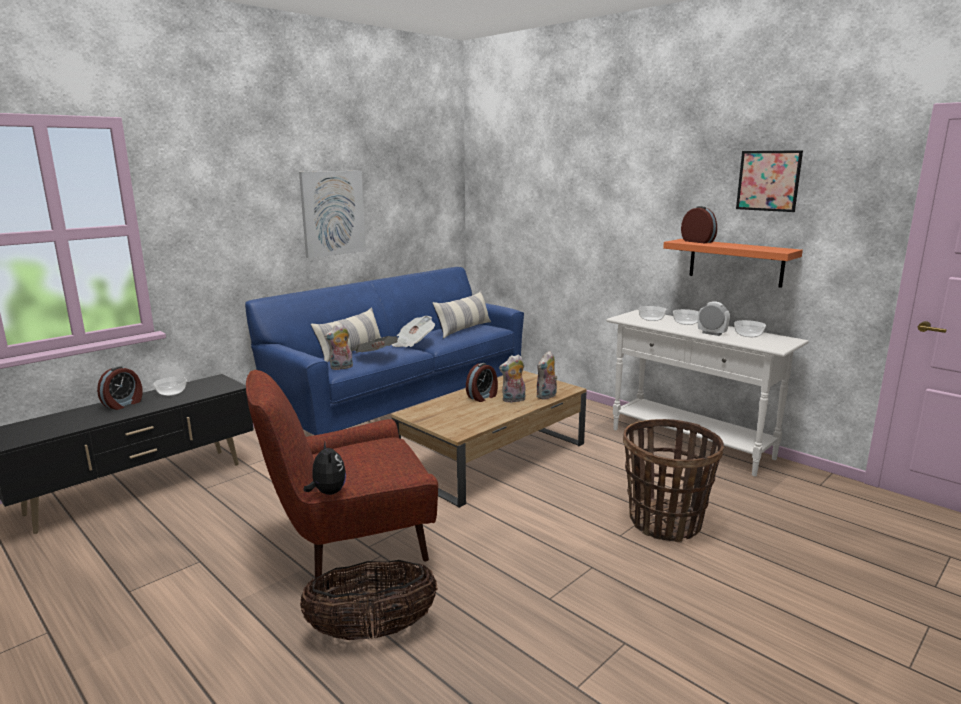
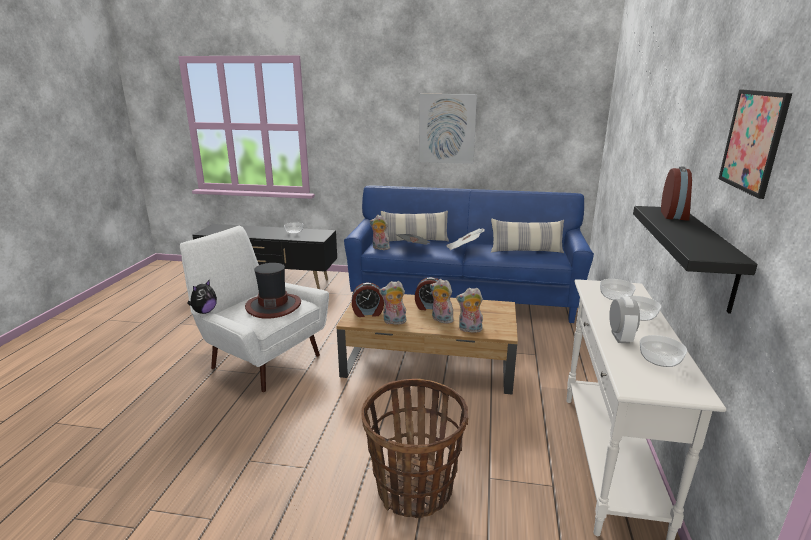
camera: 55 degrees right, 5 degrees up
alarm clock [97,366,143,410] -> alarm clock moved to [352,282,384,317]
red armchair [246,370,438,581] -> white armchair [180,226,329,392]
basket [300,560,438,640] -> none
orange shelf [663,239,803,288] -> black shelf [633,206,758,314]
none -> hat [245,263,301,319]
none -> plush toy [379,281,406,325]

